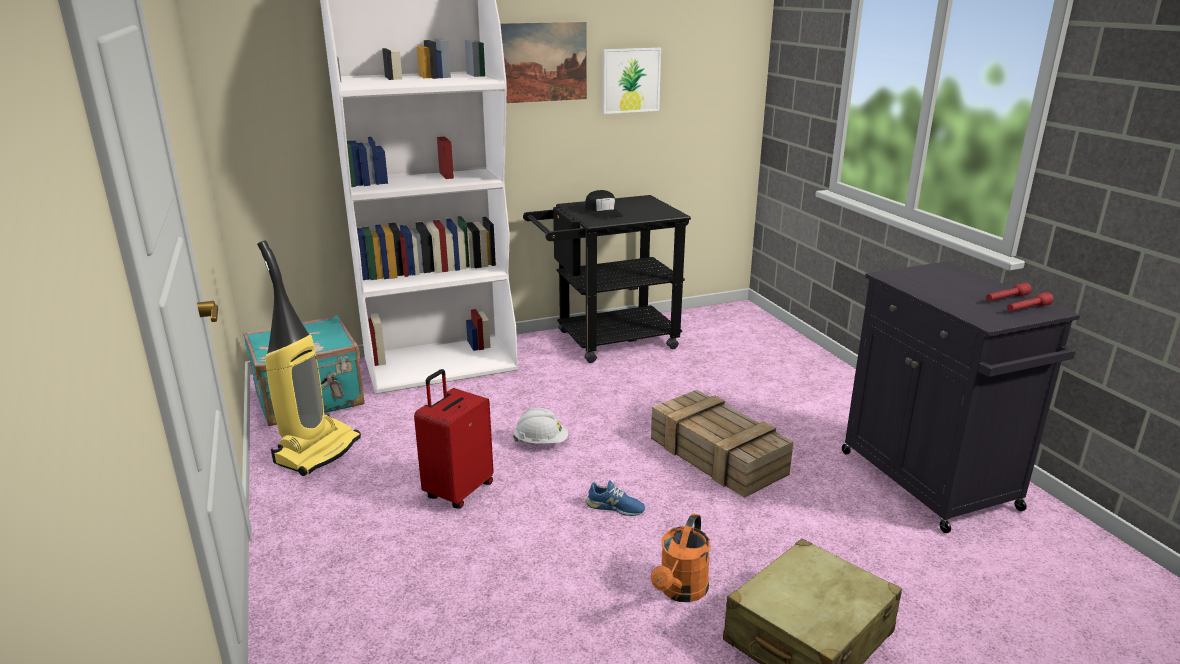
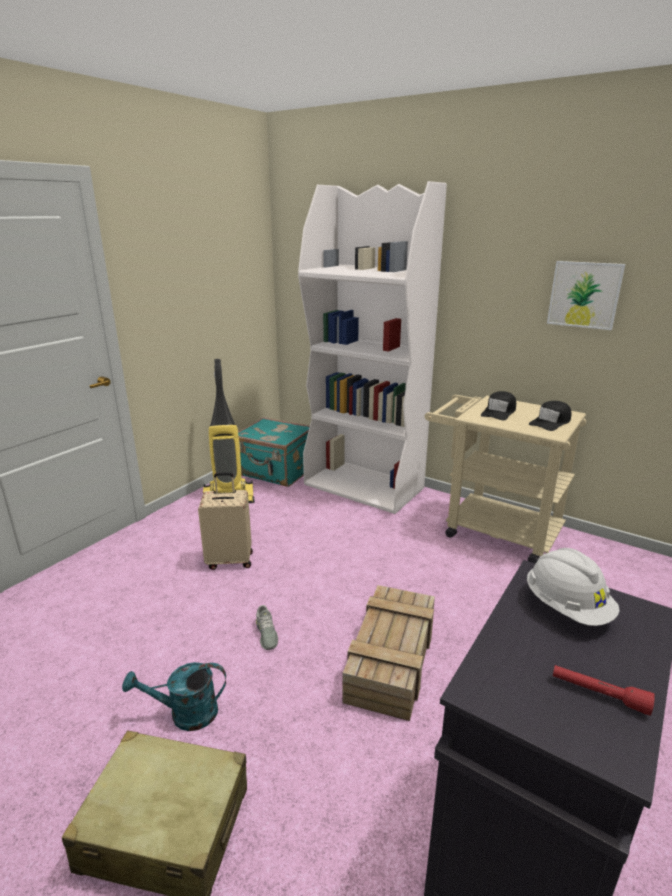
camera: 55 degrees right, 0 degrees up
red suitcase [414,369,494,509] -> beige suitcase [198,472,253,570]
picture [501,22,587,103] -> none
white hard hat [513,408,568,443] -> white hard hat moved to [527,548,620,626]
black cart [523,195,691,363] -> beige cart [425,395,586,564]
blue shoe [586,480,645,516] -> grey shoe [256,605,278,650]
orange watering can [651,513,711,602] -> turquoise watering can [122,662,226,731]
red flashlight [1007,292,1054,311] -> none
none -> black cap [529,401,572,431]

